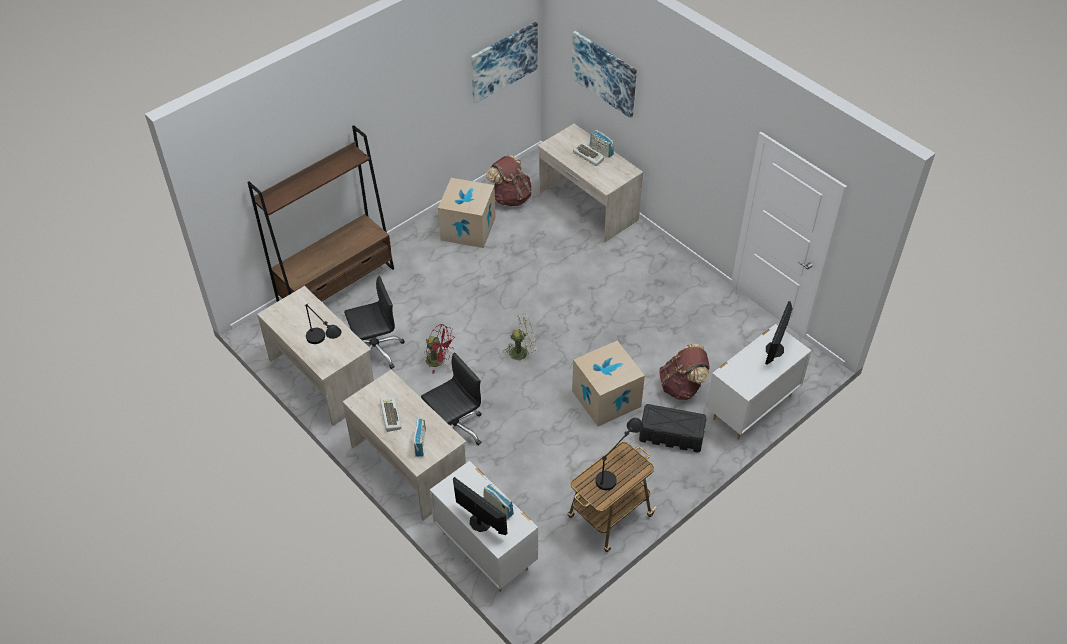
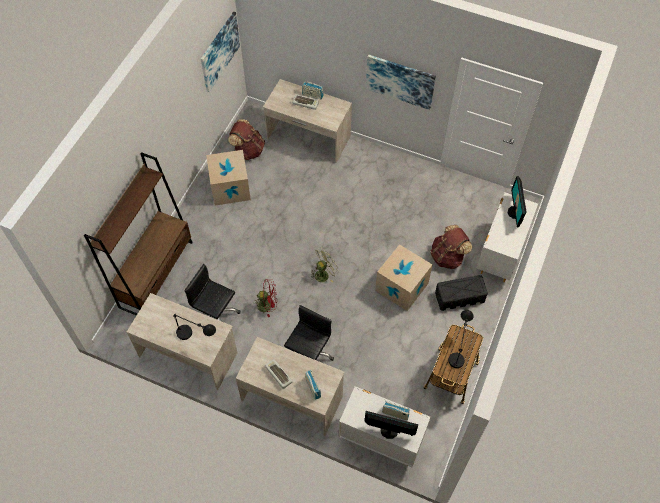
camera: 25 degrees left, 10 degrees up
black office chair [344,276,405,369] -> black office chair turned 105 degrees counterclockwise [184,264,241,321]
picture [572,31,637,118] -> picture moved to [366,55,436,110]

